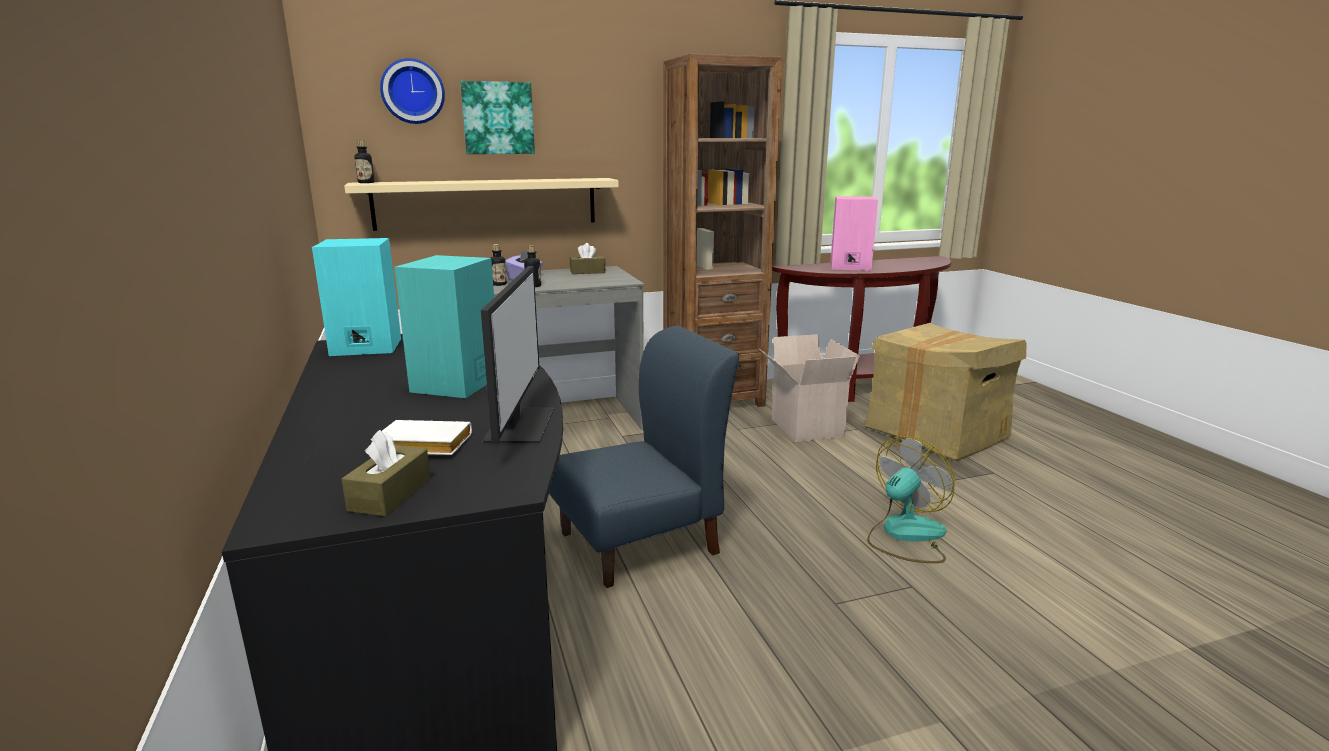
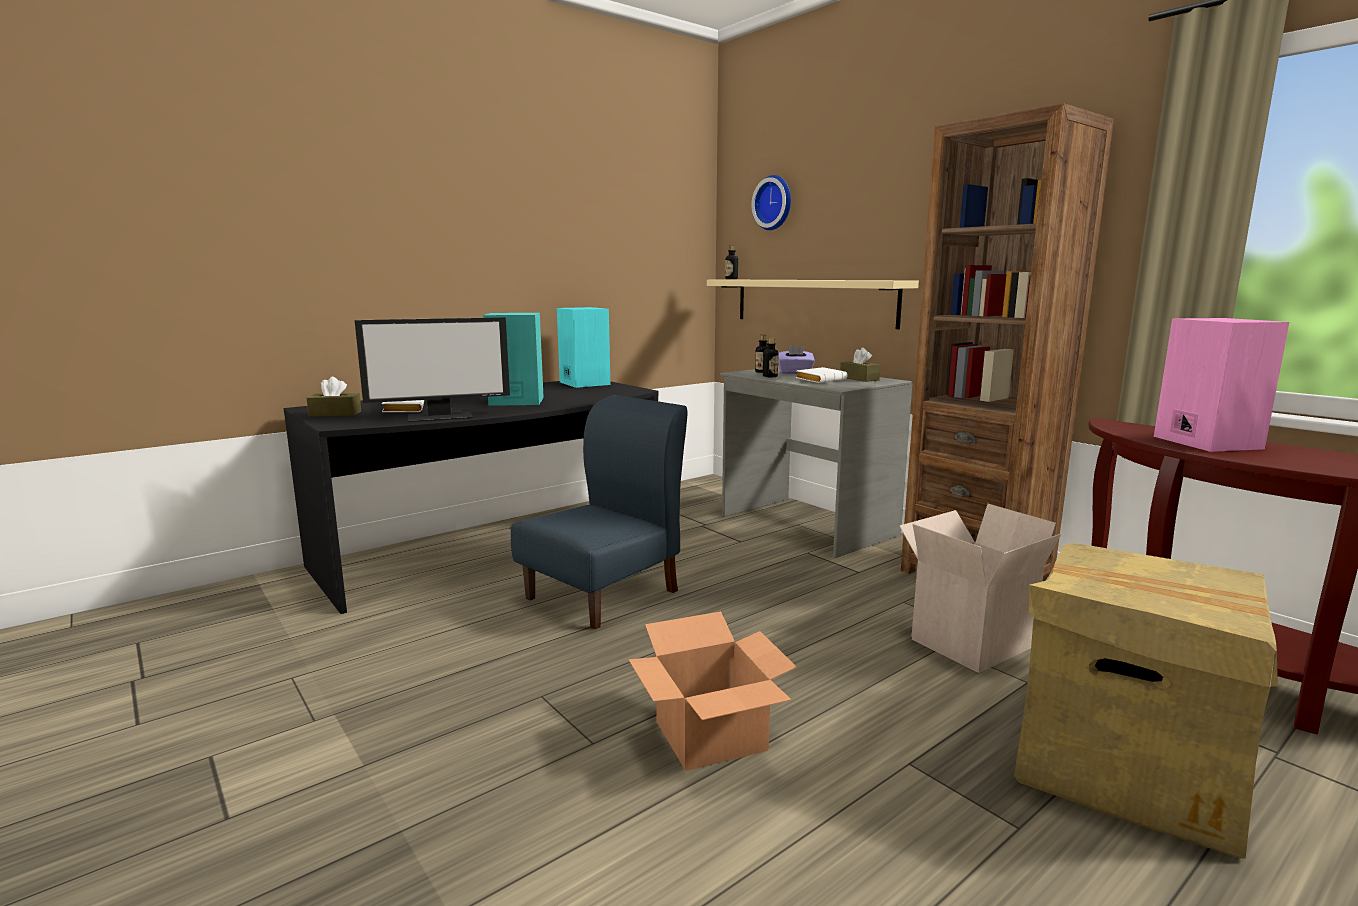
camera: 70 degrees right, 5 degrees down
picture [460,81,535,154] -> none
blue chair [549,325,739,588] -> blue chair turned 90 degrees counterclockwise [511,395,688,630]
fan [867,436,954,563] -> cardboard box [629,611,797,771]
none -> white book [796,367,847,383]

